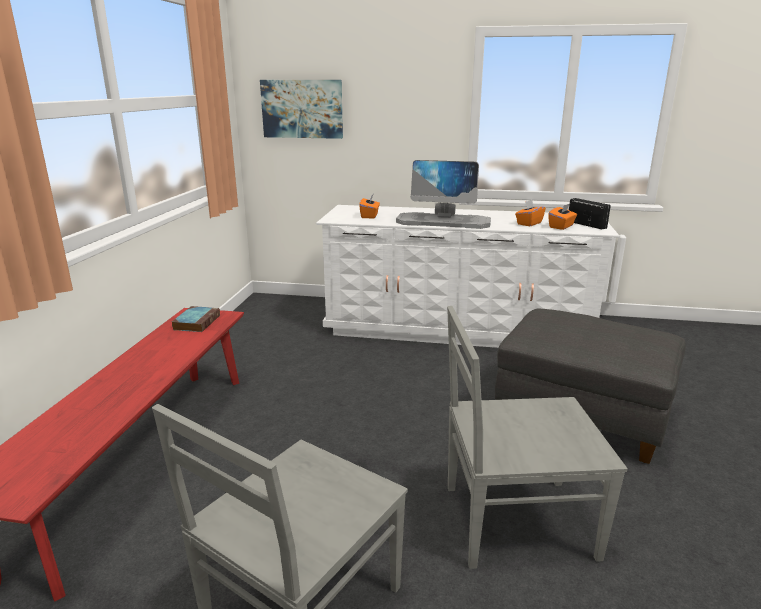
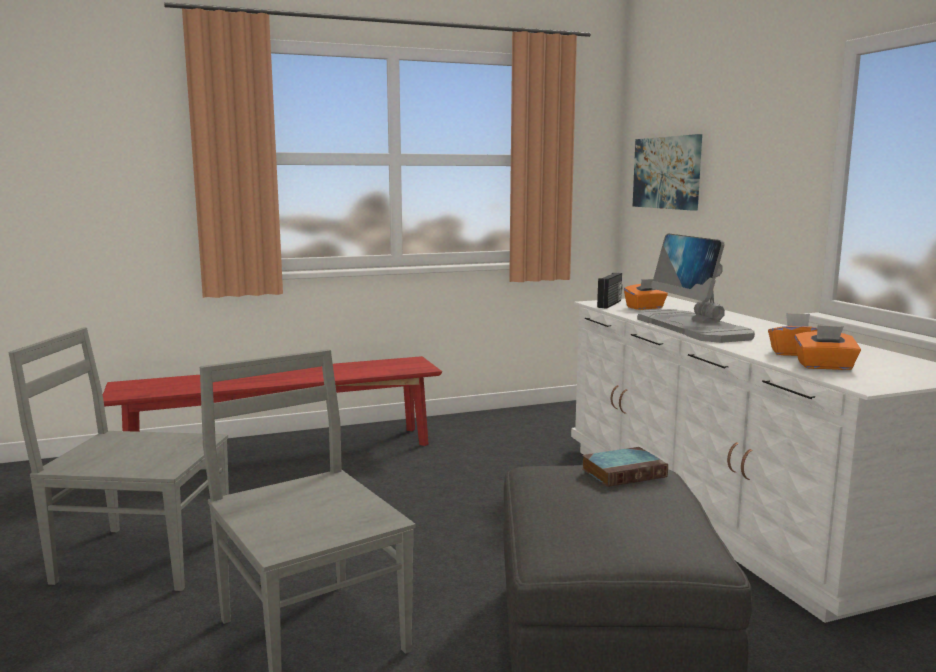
camera: 60 degrees right, 10 degrees down
book [172,306,220,332] -> book moved to [582,447,668,487]
radio [569,198,611,229] -> radio moved to [597,273,623,309]

